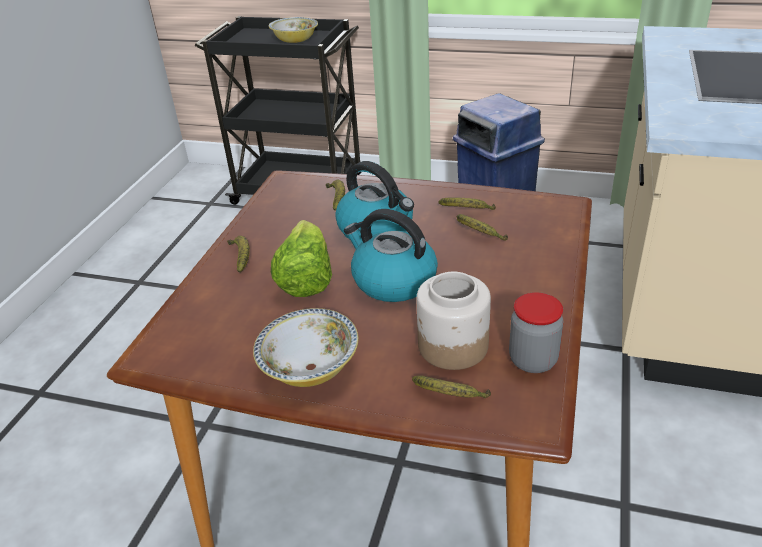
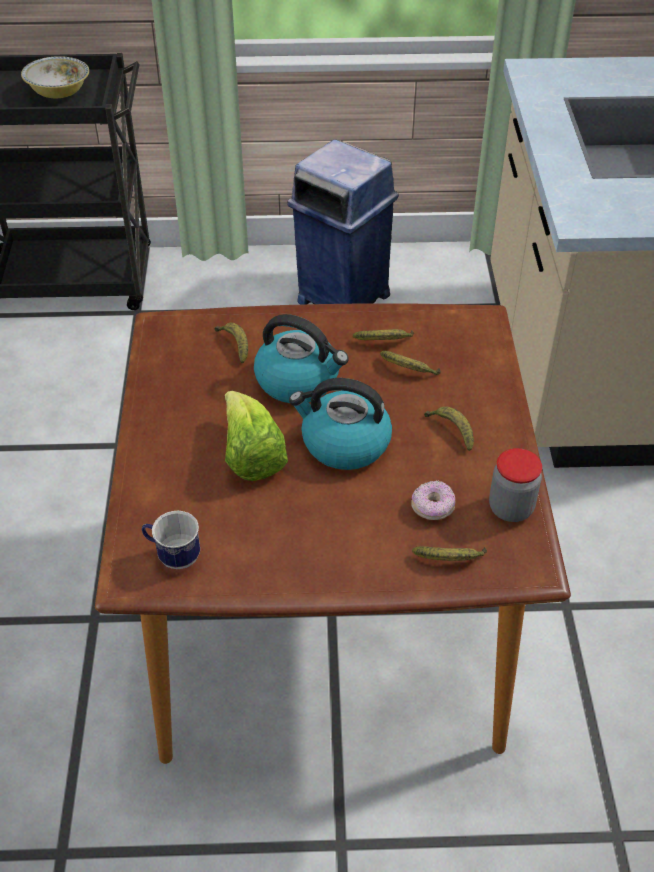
camera: 20 degrees left, 10 degrees up
banana [227,236,250,273] -> banana moved to [424,407,474,451]
bowl [253,308,359,387] -> none
jar [416,272,491,370] -> donut [411,480,456,520]
none -> mug [142,510,200,569]

